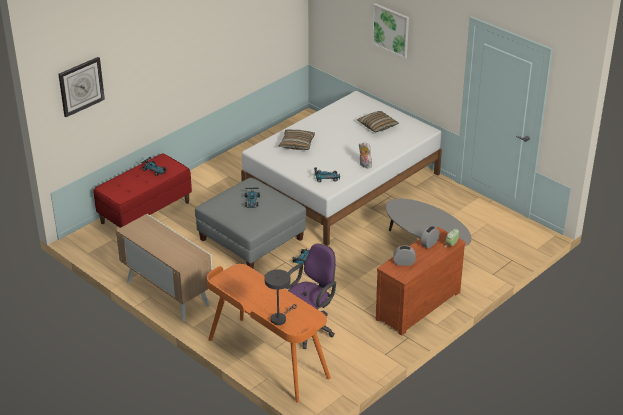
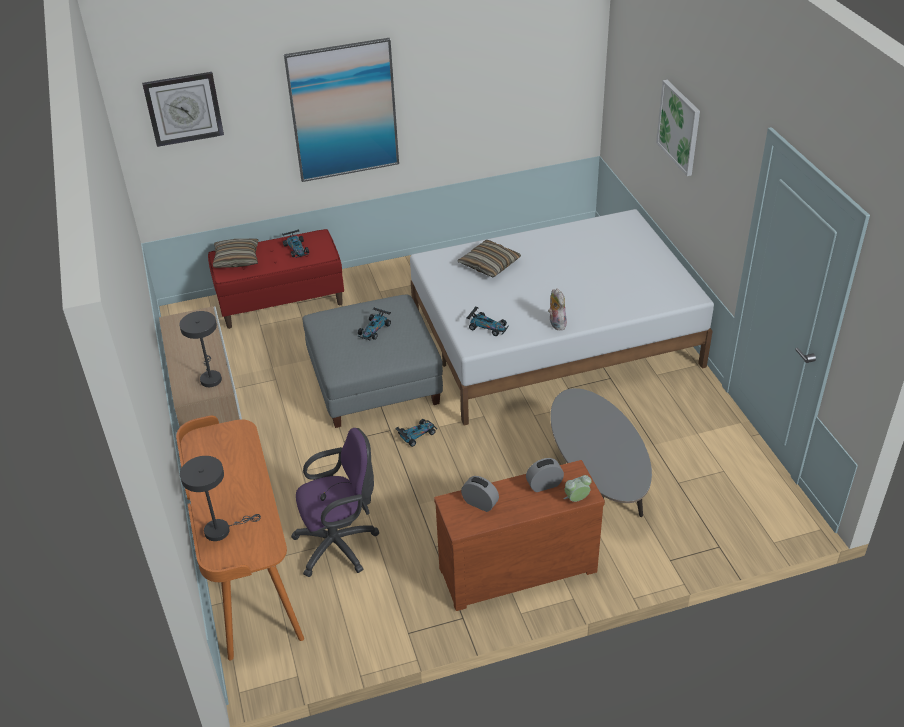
camera: 30 degrees right, 5 degrees up
pillow [357,111,399,133] -> pillow moved to [213,239,259,268]
none -> grey table lamp [179,311,222,387]
none -> picture [284,38,399,182]

